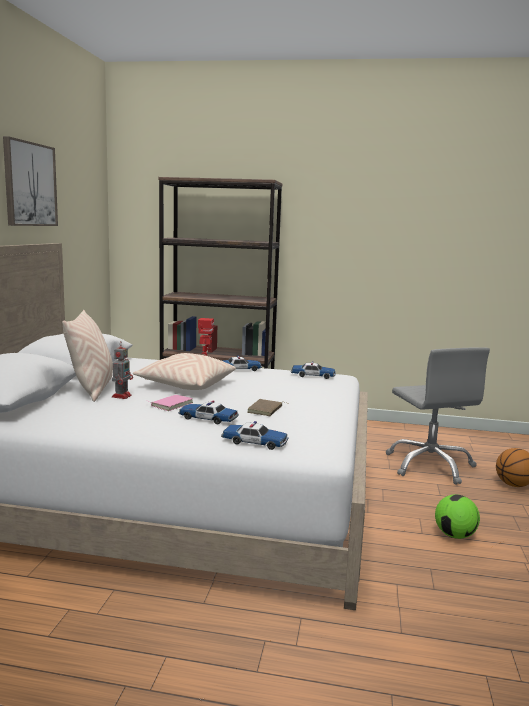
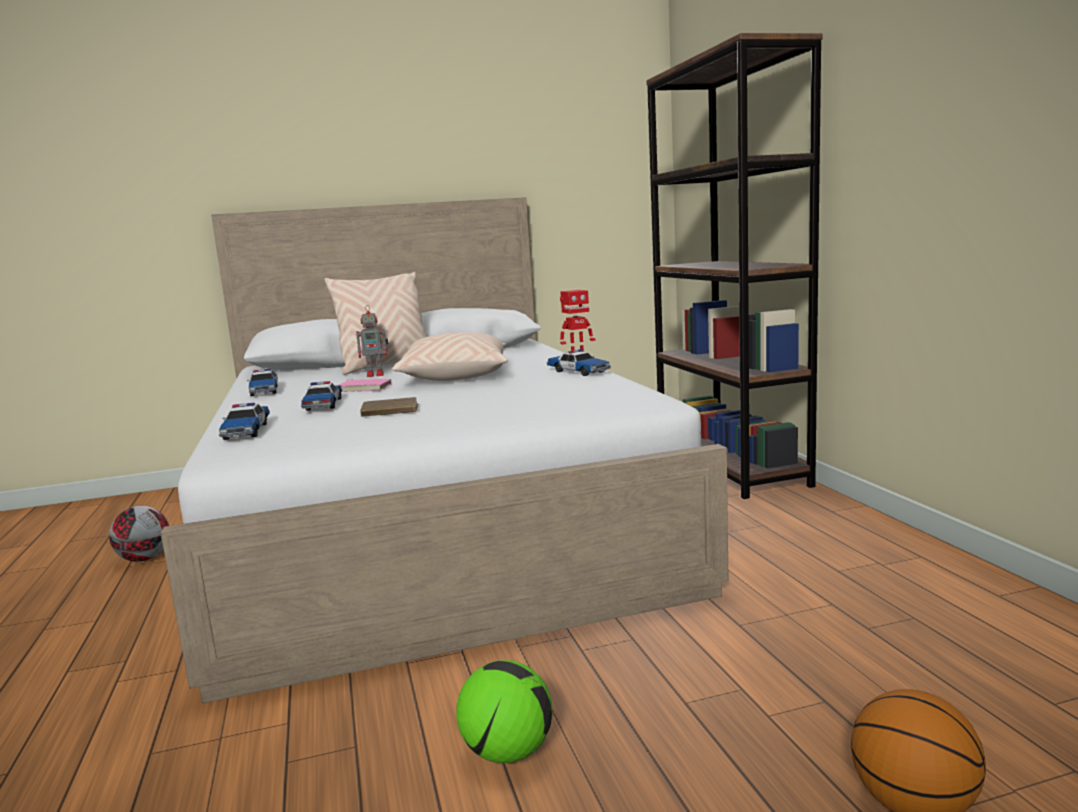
camera: 65 degrees right, 0 degrees up
picture [3,136,58,226] -> none
toy car [291,361,336,379] -> toy car moved to [247,369,278,396]
grey office chair [386,347,490,484] -> none
none -> football [109,506,169,562]

